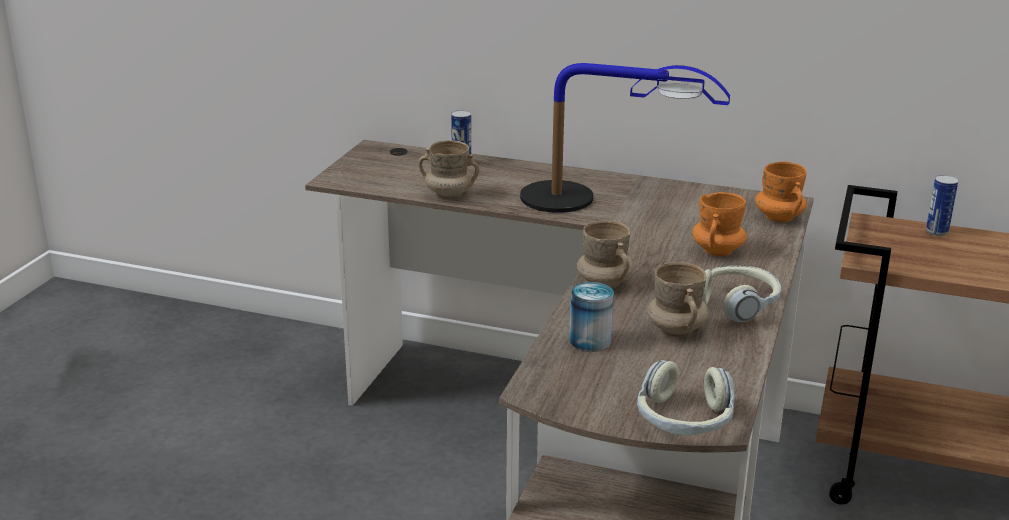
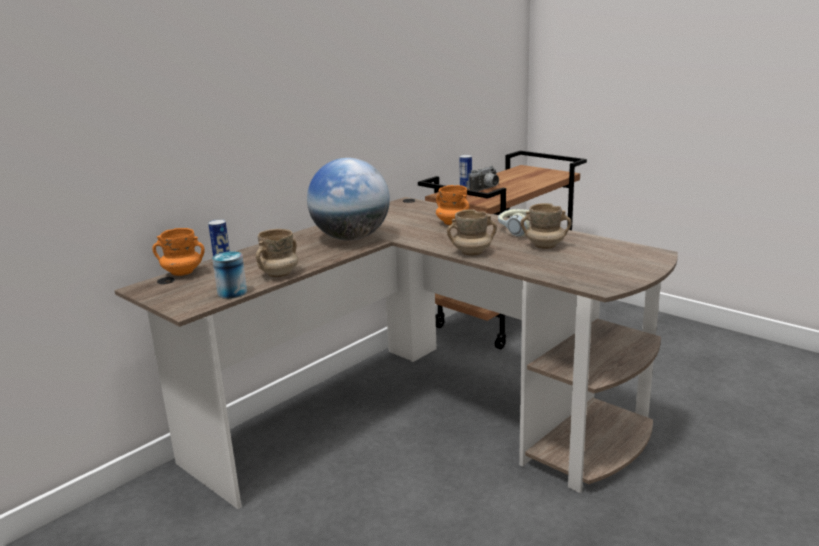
camera: 65 degrees left, 5 degrees down
table lamp [520,63,730,213] -> globe [307,158,390,241]
can [569,282,614,352] -> can moved to [212,251,247,299]
headphones [637,360,735,436] -> none
orange mug [755,162,806,222] -> orange mug moved to [152,228,205,276]
none -> camera [469,166,499,191]

